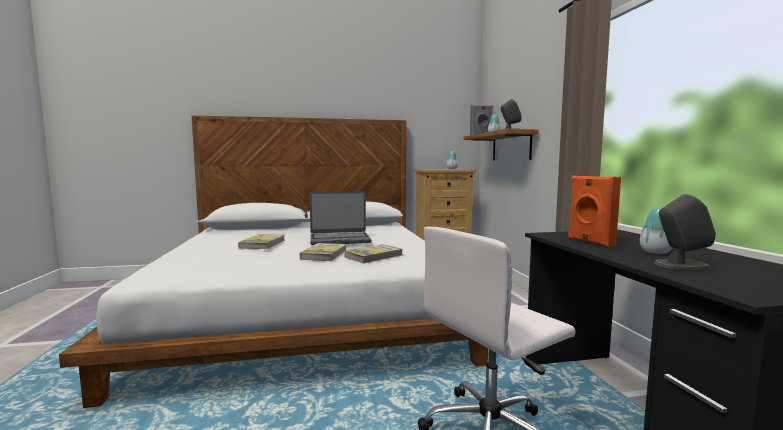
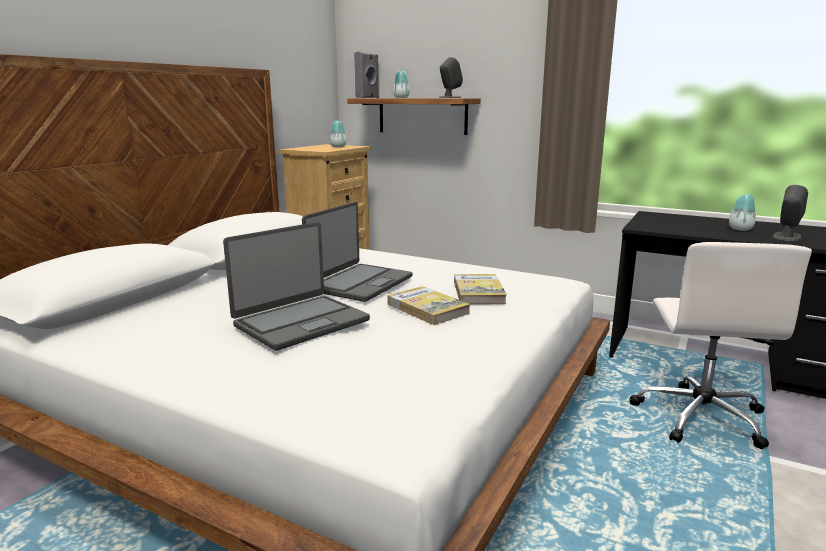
camera: 50 degrees left, 10 degrees up
book [238,234,285,249] -> laptop [223,222,370,351]
orange speaker [568,175,621,247] -> none

